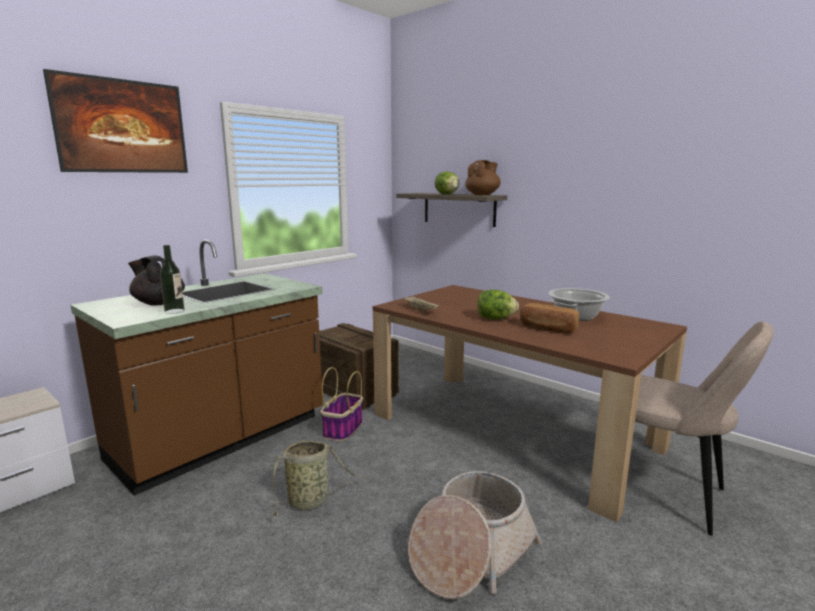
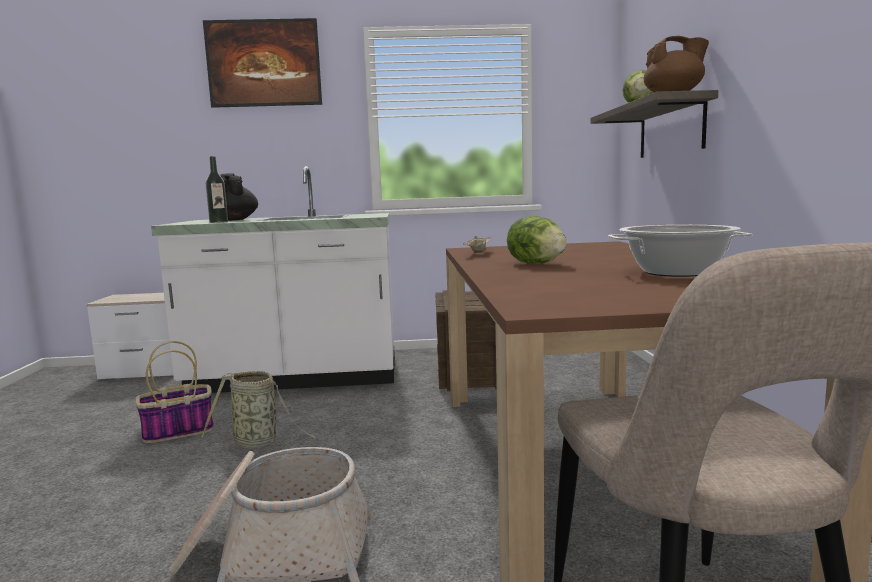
camera: 45 degrees right, 5 degrees down
brown counter [71,239,323,496] -> white counter [151,166,395,393]
basket [321,367,363,441] -> basket moved to [135,341,214,443]
bread [520,303,579,333] -> none

